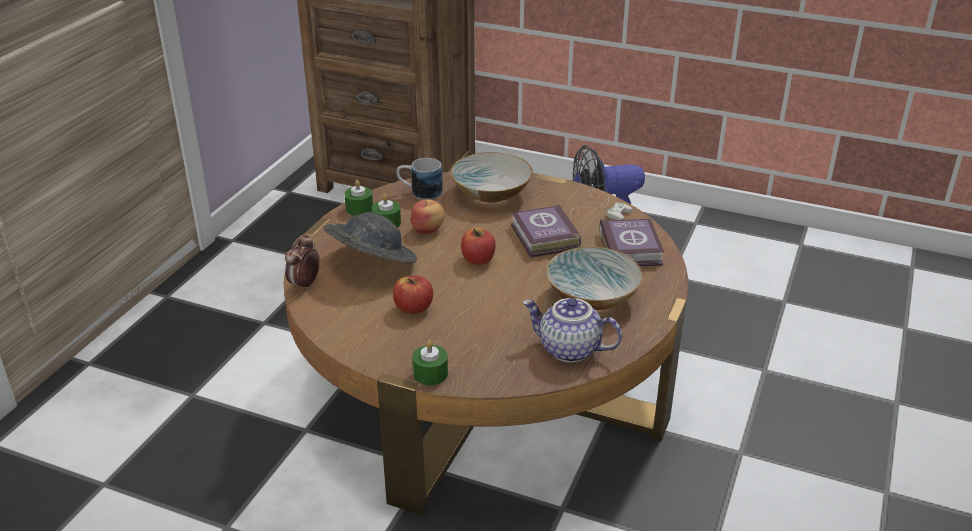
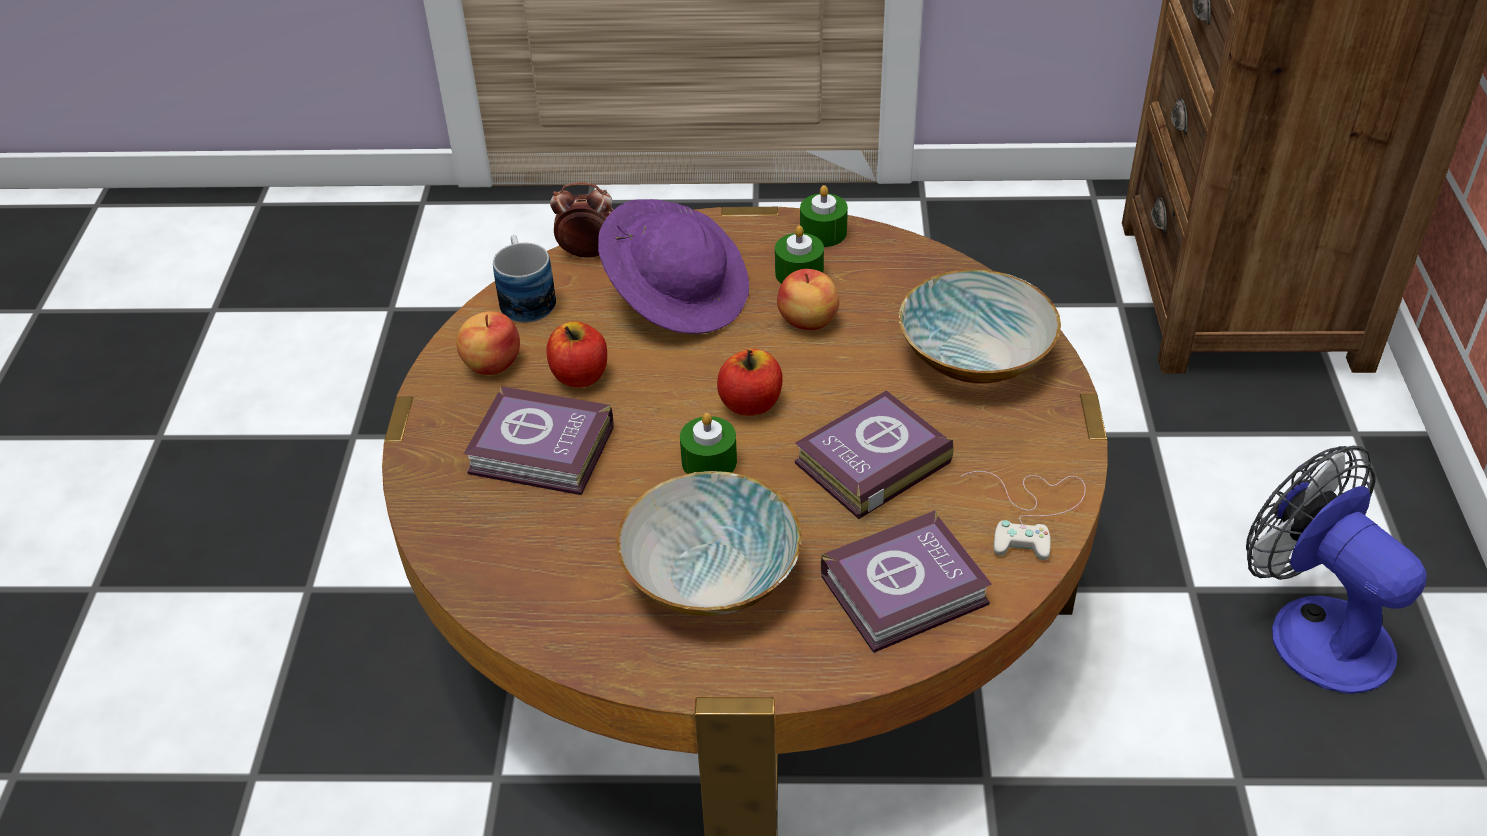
camera: 70 degrees right, 10 degrees up
grey hat [323,212,417,263] -> purple hat [598,199,749,334]
mug [397,158,443,200] -> mug moved to [493,235,556,323]
green candle [412,340,448,385] -> green candle moved to [680,413,737,474]
teapot [523,298,622,363] -> none
none -> apple [456,311,520,375]
none -> book [464,386,613,495]

